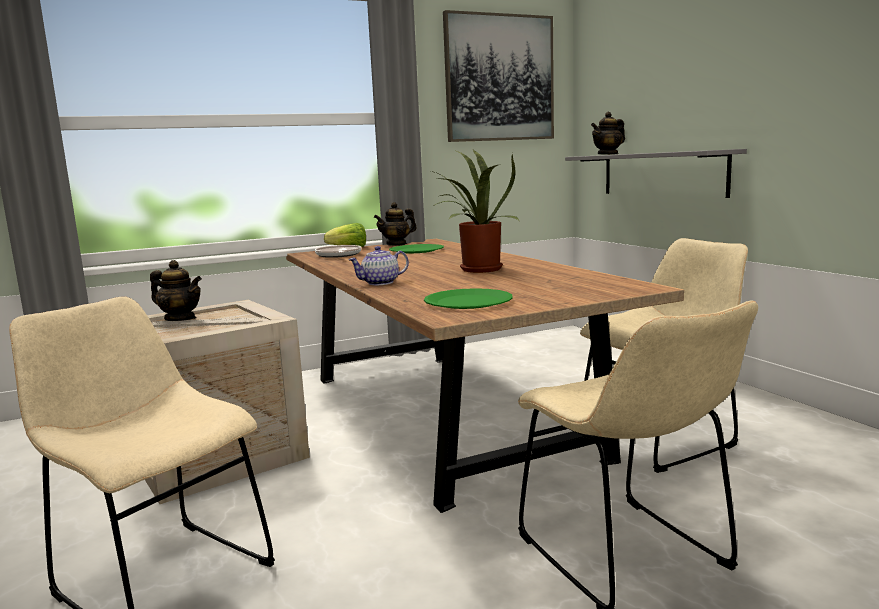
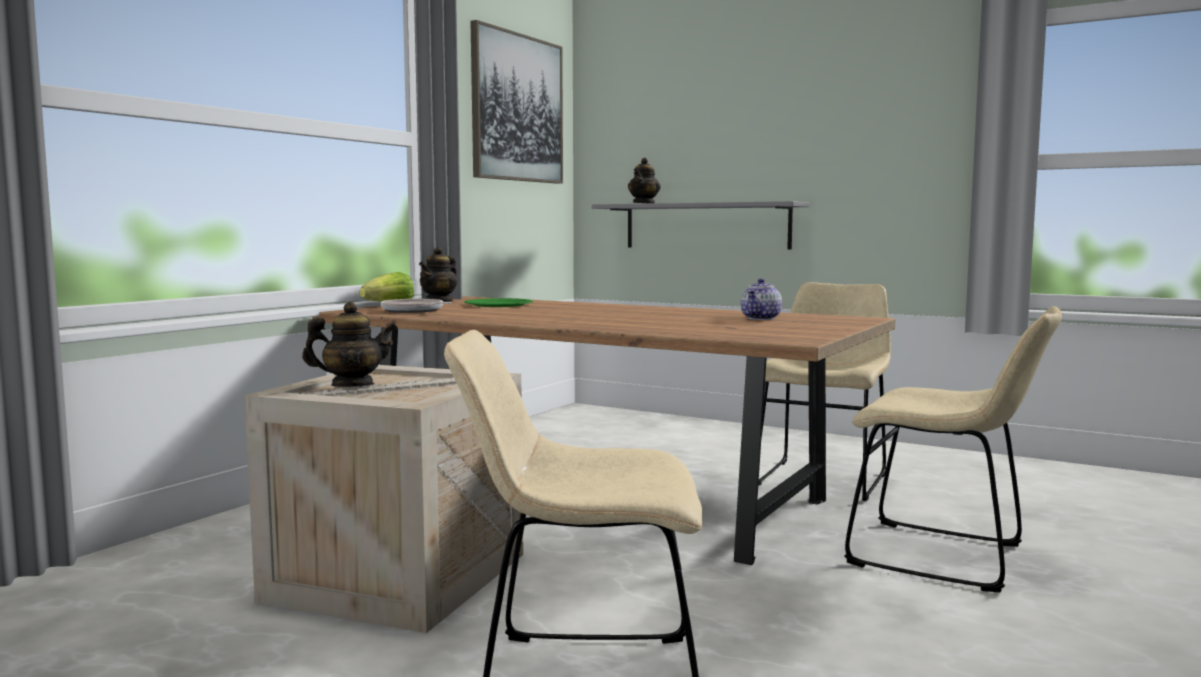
camera: 35 degrees left, 5 degrees down
teapot [348,246,409,285] -> teapot moved to [741,278,782,320]
green plate [424,288,513,309] -> none
potted plant [431,150,519,273] -> none

